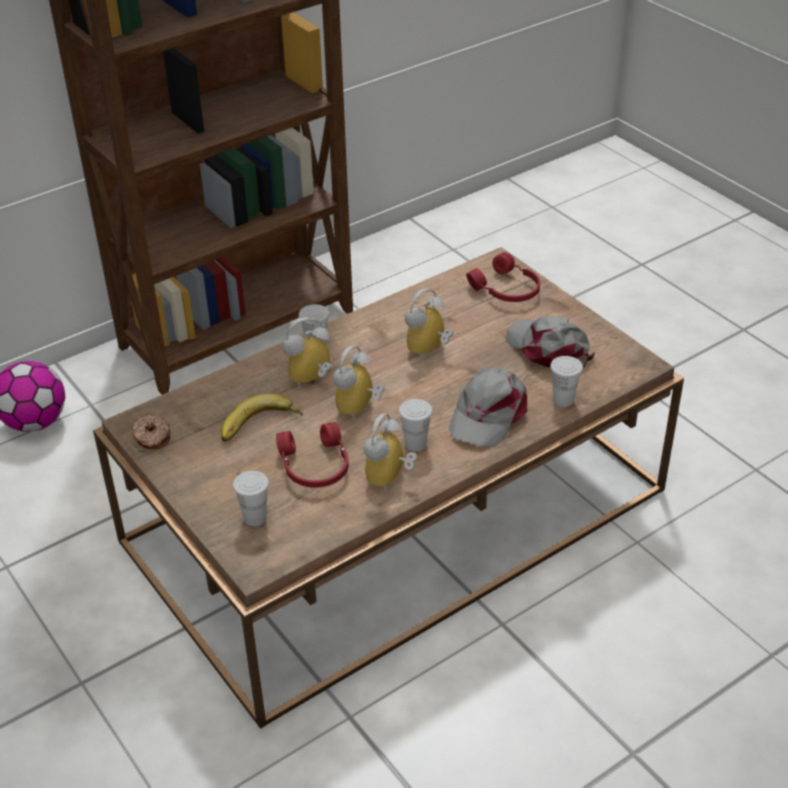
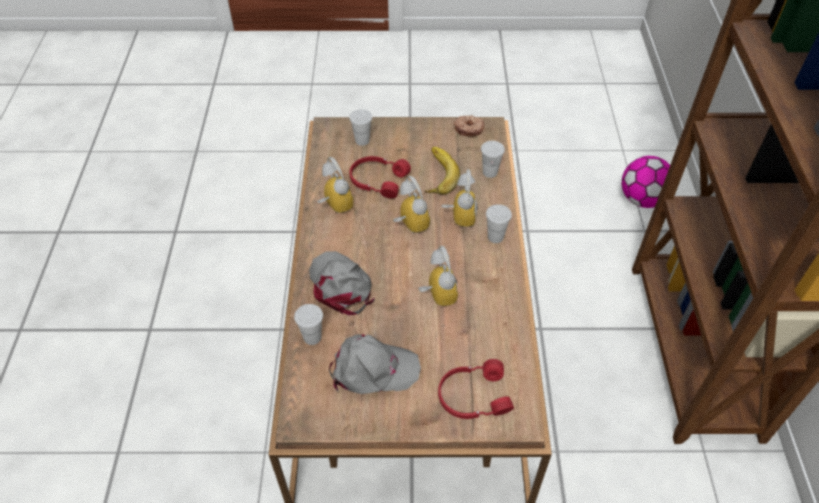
camera: 125 degrees right, 10 degrees up
white cup [399,399,433,452] -> white cup moved to [481,141,505,178]

